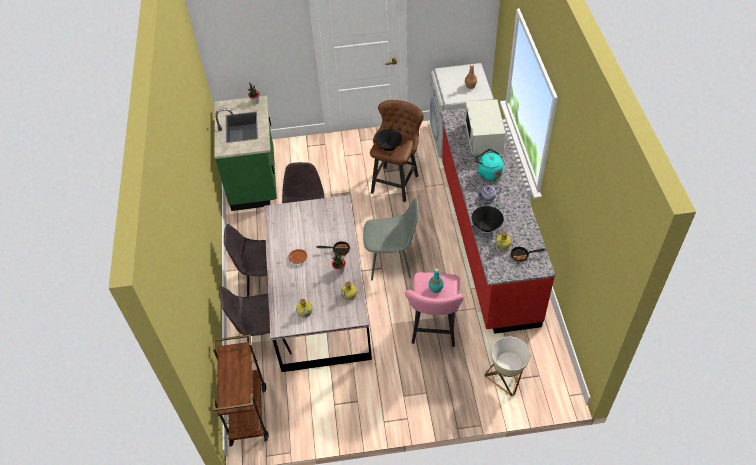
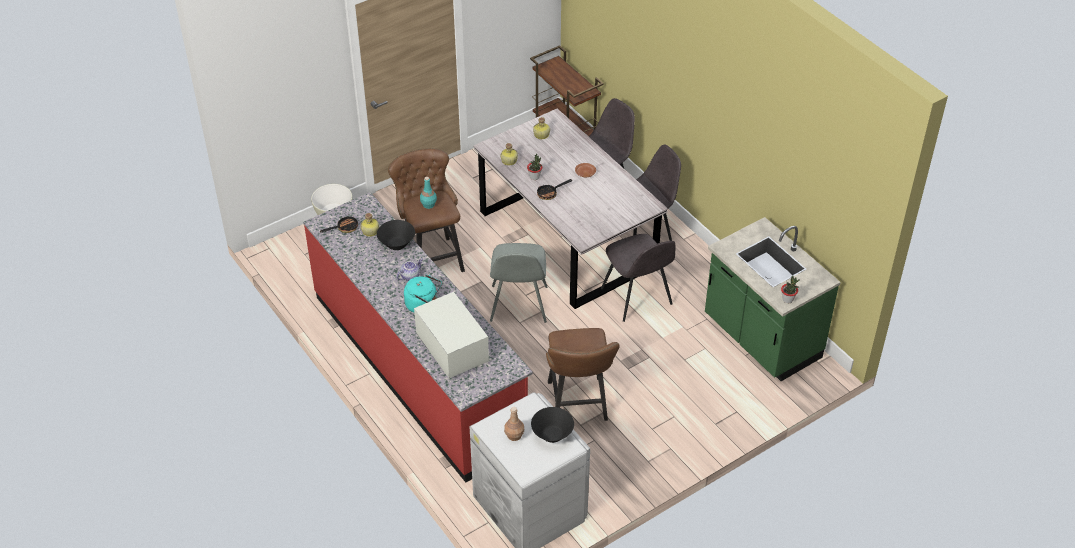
camera: 150 degrees right, 5 degrees down
grey chair [363,198,418,280] -> grey chair turned 60 degrees counterclockwise [490,243,547,323]
black bowl [375,129,402,151] -> black bowl moved to [531,407,574,443]
pink stool [405,272,464,347] -> brown stool [388,148,465,272]

